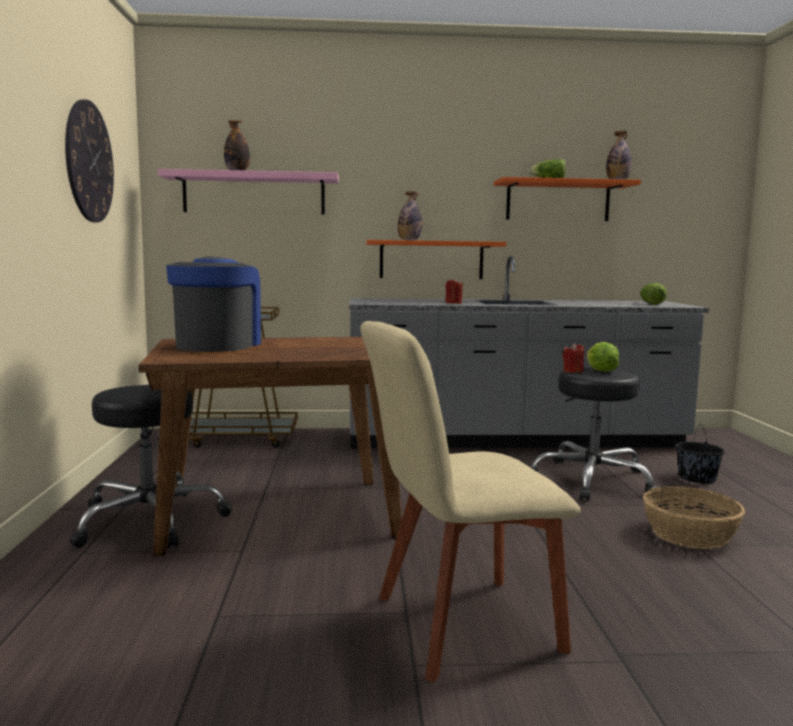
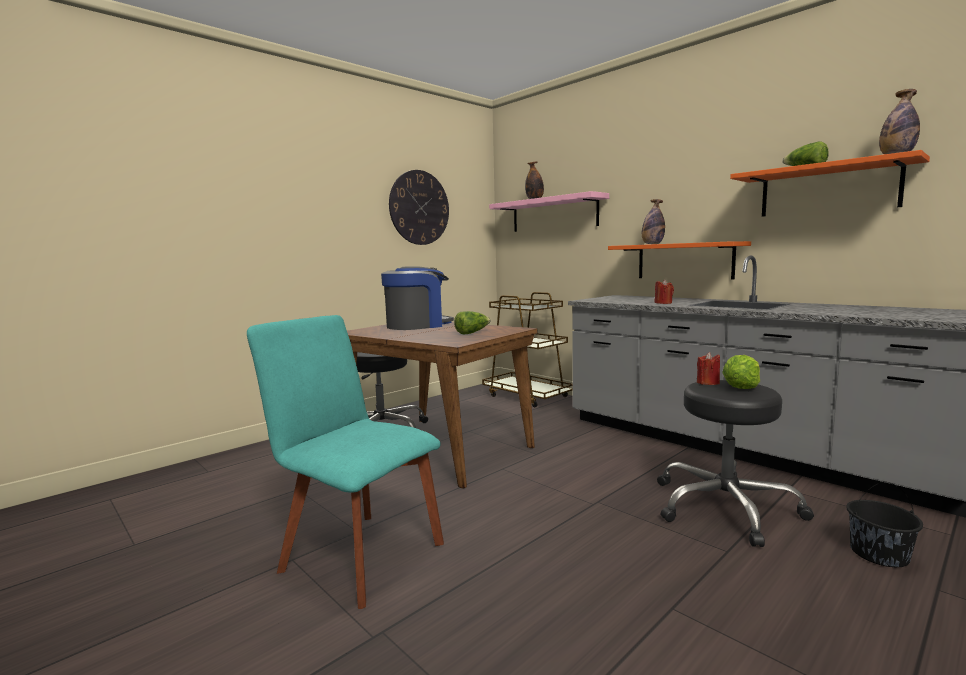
camera: 50 degrees right, 0 degrees up
beige chair [361,321,581,682] -> turquoise chair [247,315,444,609]
lettuce [640,283,667,305] -> lettuce moved to [454,311,491,334]
basket [643,486,745,549] -> none

